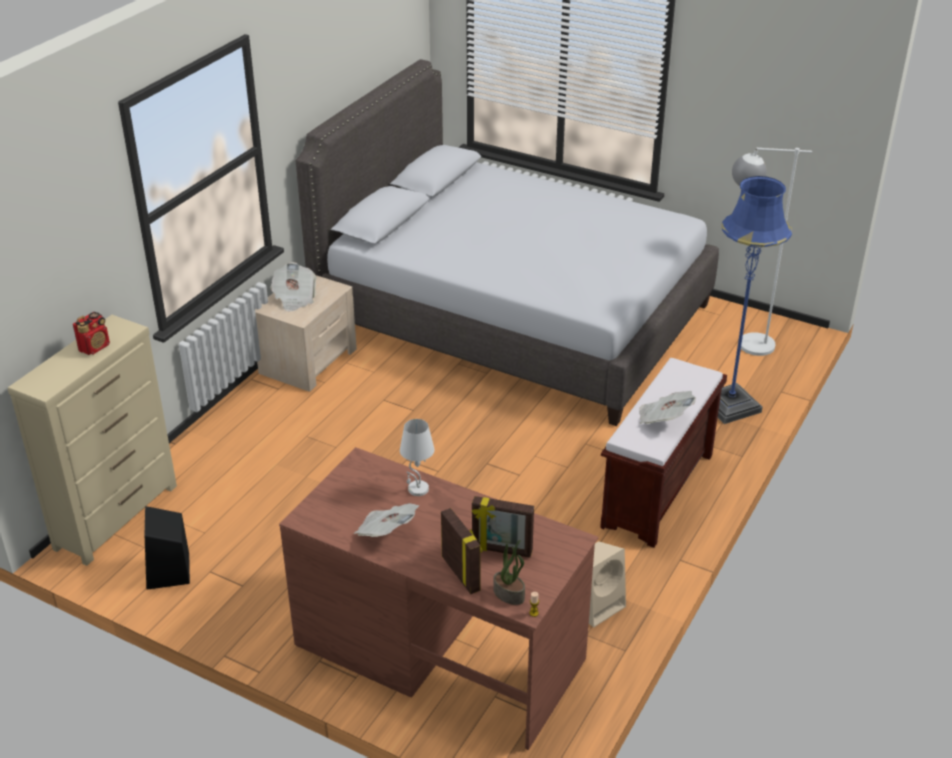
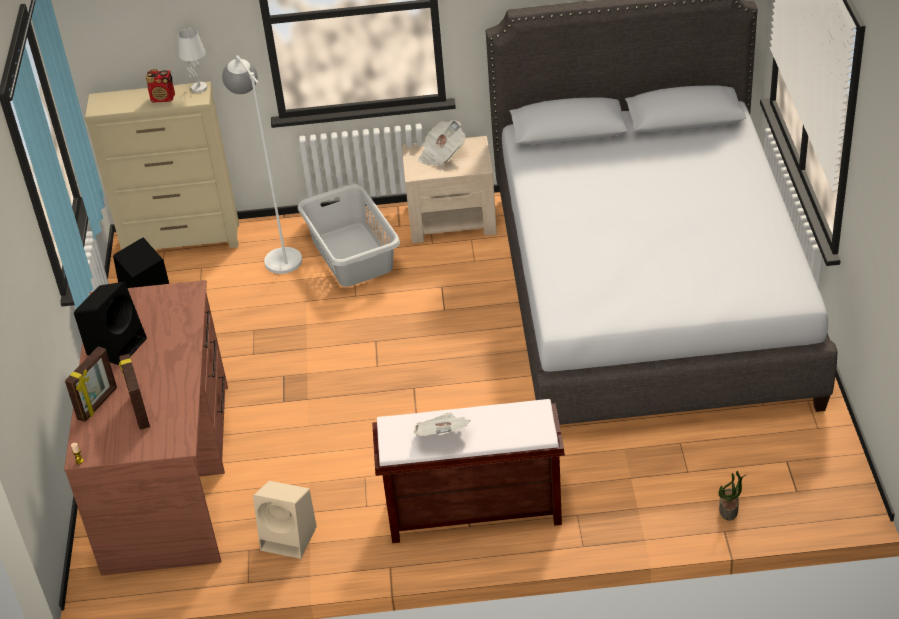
camera: 60 degrees right, 5 degrees up
newspaper [354,503,419,537] -> black speaker [74,282,147,365]
white table lamp [400,419,434,496] -> white table lamp moved to [178,29,207,93]
potted plant [493,540,525,605] -> potted plant moved to [719,471,746,521]
blue floor lamp [718,176,792,424] -> none
white floor lamp [732,148,812,356] -> white floor lamp moved to [222,55,302,274]
none -> grey laundry basket [298,184,400,287]

